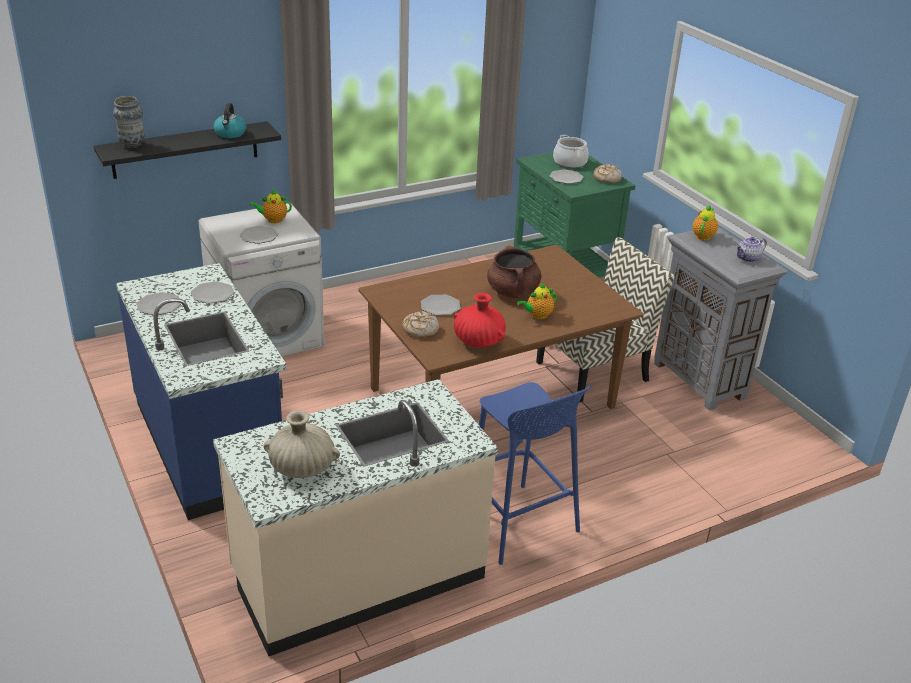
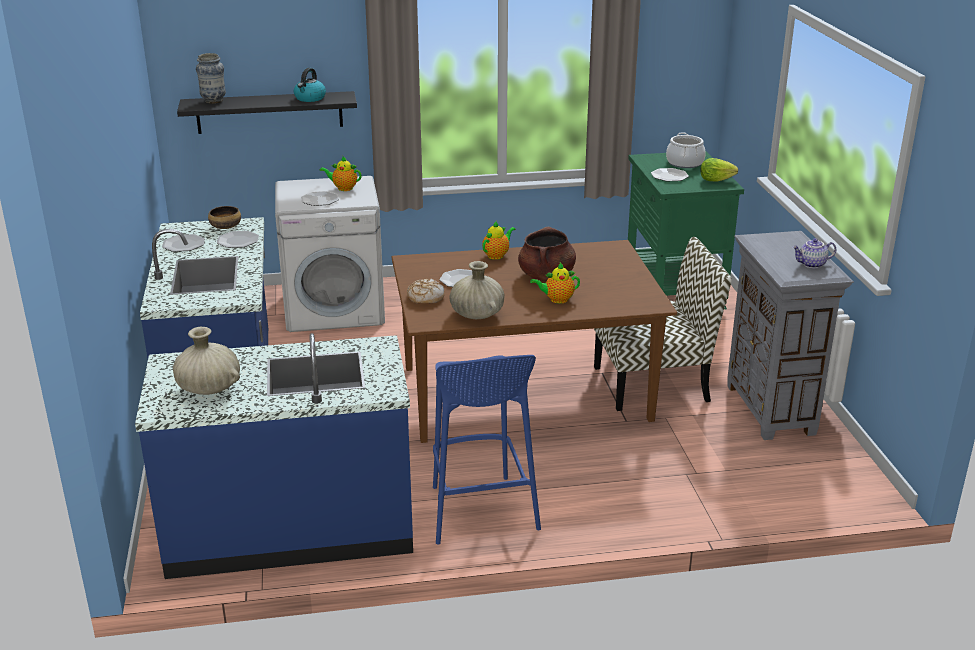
camera: 20 degrees right, 5 degrees down
beige counter [213,379,498,657] -> blue counter [135,333,413,579]
red vase [454,293,506,347] -> beige vase [449,261,505,319]
bread [594,164,622,183] -> lettuce [701,158,738,181]
teapot [693,205,718,240] -> teapot moved to [482,221,515,260]
none -> bowl [208,206,241,229]

